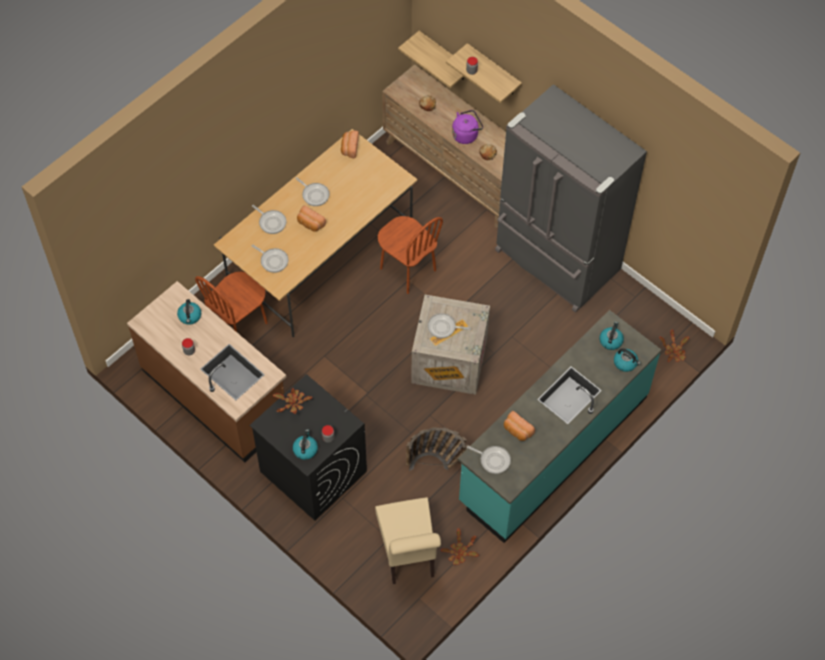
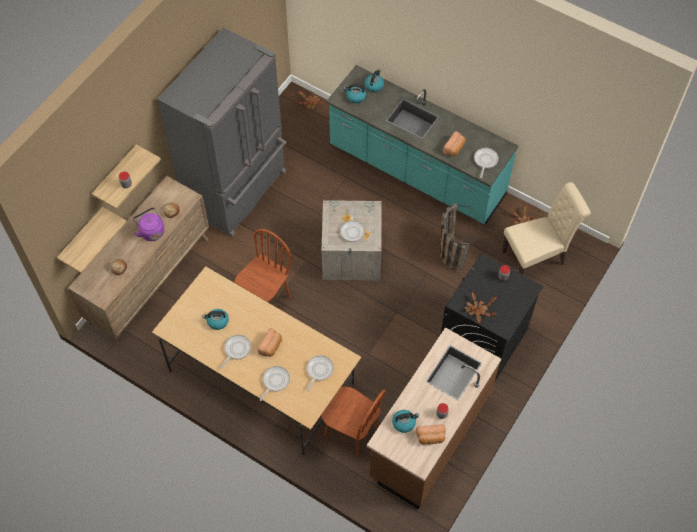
camera: 100 degrees left, 0 degrees up
kettle [293,429,318,460] -> kettle moved to [202,309,229,330]
bread [341,131,359,158] -> bread moved to [416,424,446,445]

